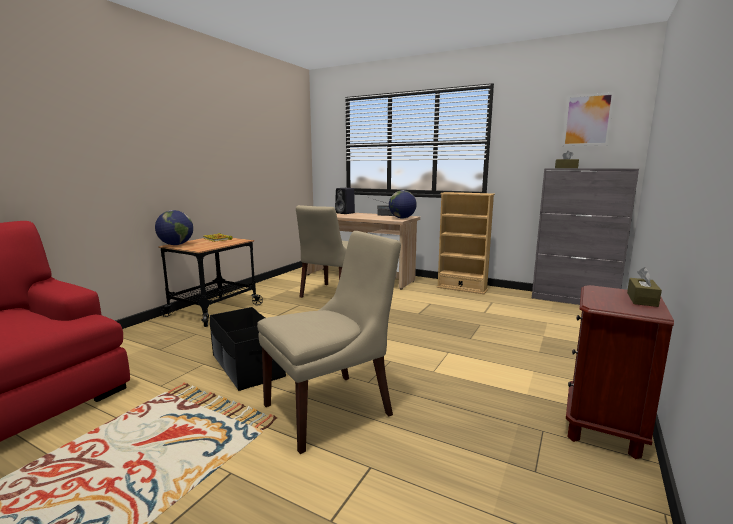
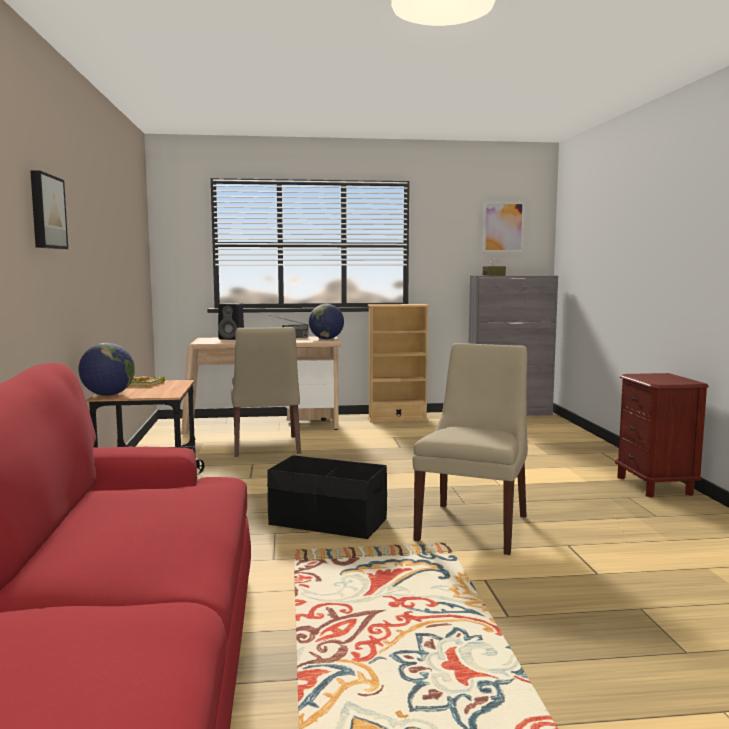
camera: 35 degrees left, 5 degrees down
brown tissue box [627,267,662,307] -> none
none -> picture [30,170,68,249]

